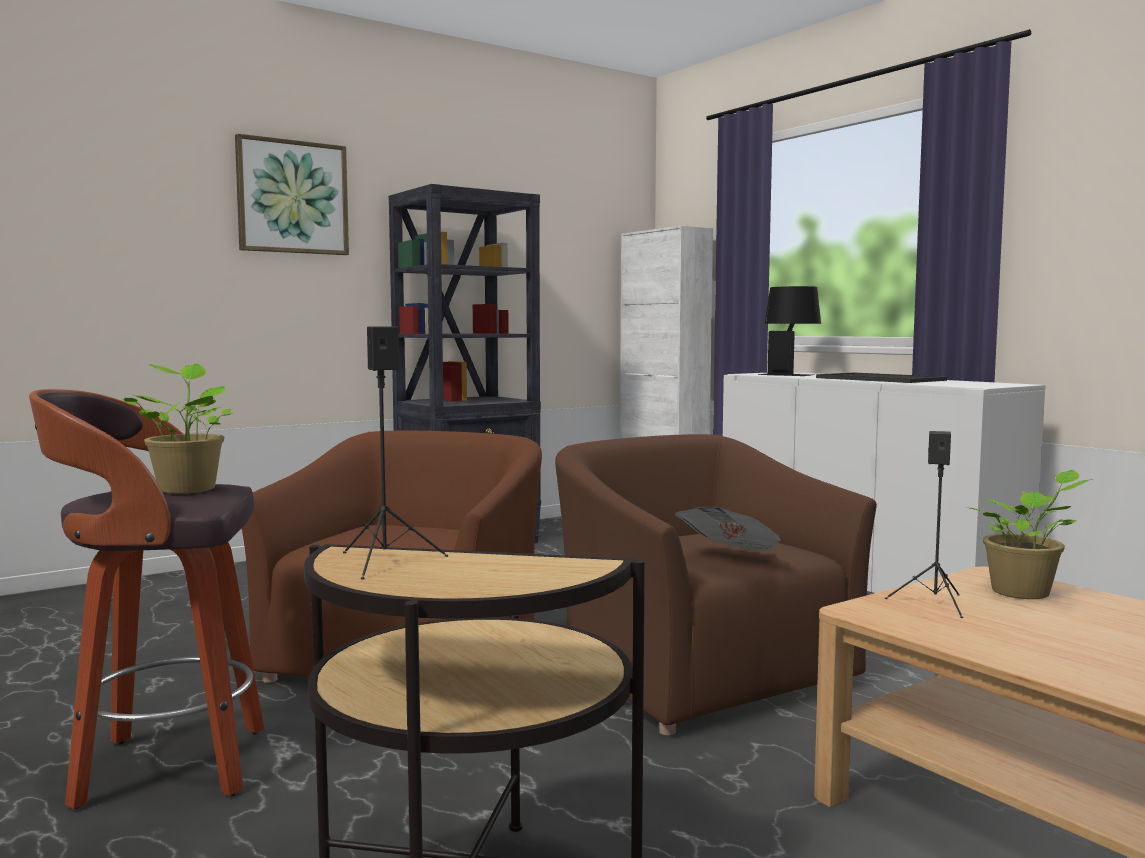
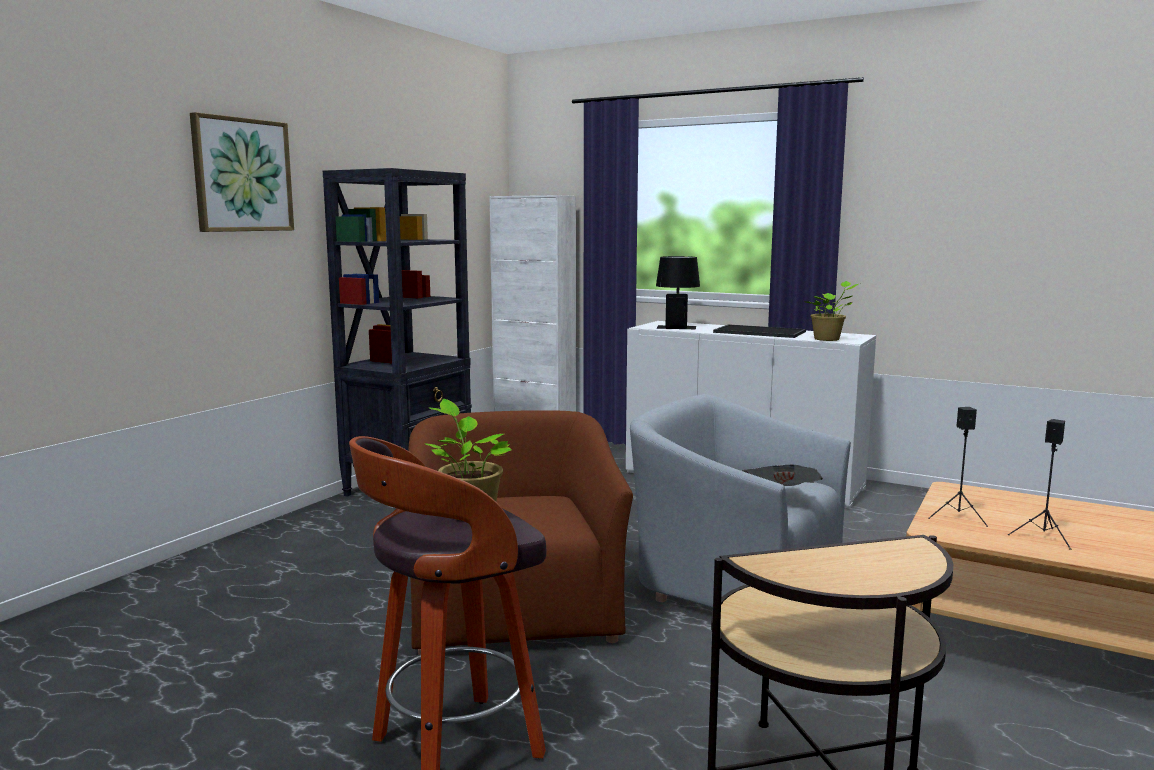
camera: 25 degrees left, 5 degrees up
black speaker [343,327,448,579] -> black speaker moved to [1008,419,1071,550]
brown armchair [555,434,877,735] -> grey armchair [630,394,851,608]
potted plant [966,470,1093,599] -> potted plant moved to [803,281,861,341]

